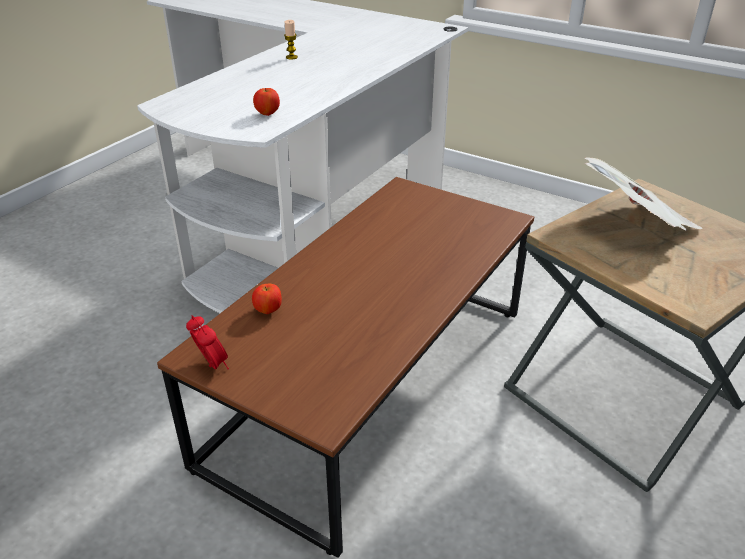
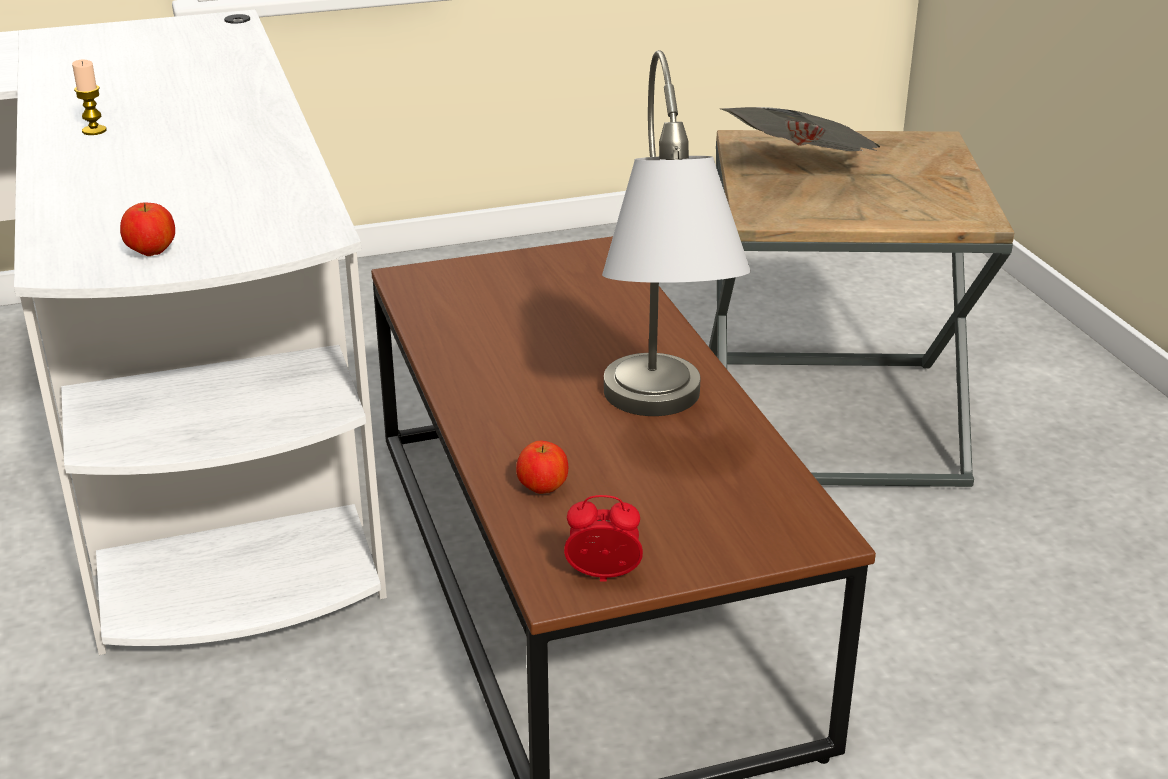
camera: 50 degrees left, 5 degrees down
apple [253,88,280,116] -> apple moved to [120,203,175,256]
none -> grey table lamp [602,50,751,416]

